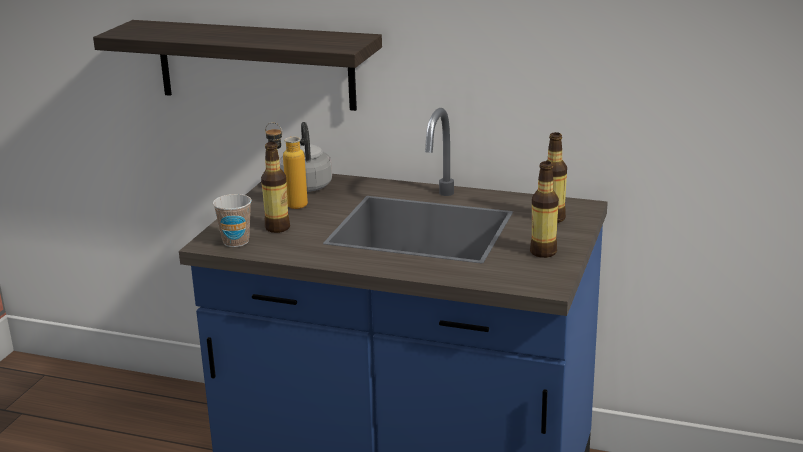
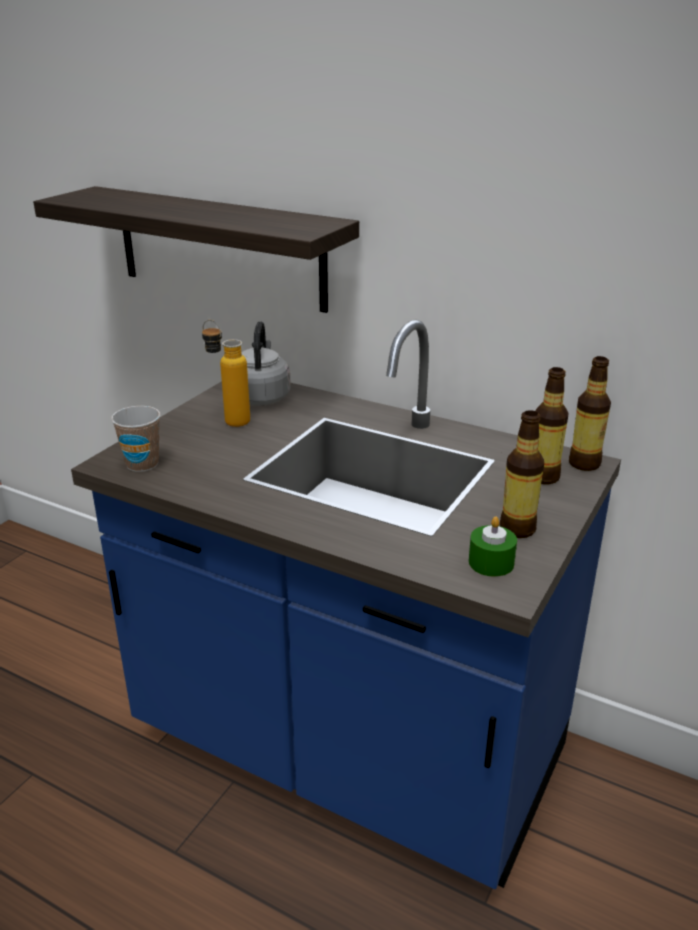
camera: 10 degrees right, 5 degrees up
bottle [261,142,290,233] -> bottle moved to [569,356,611,471]
none -> green candle [469,517,517,577]

